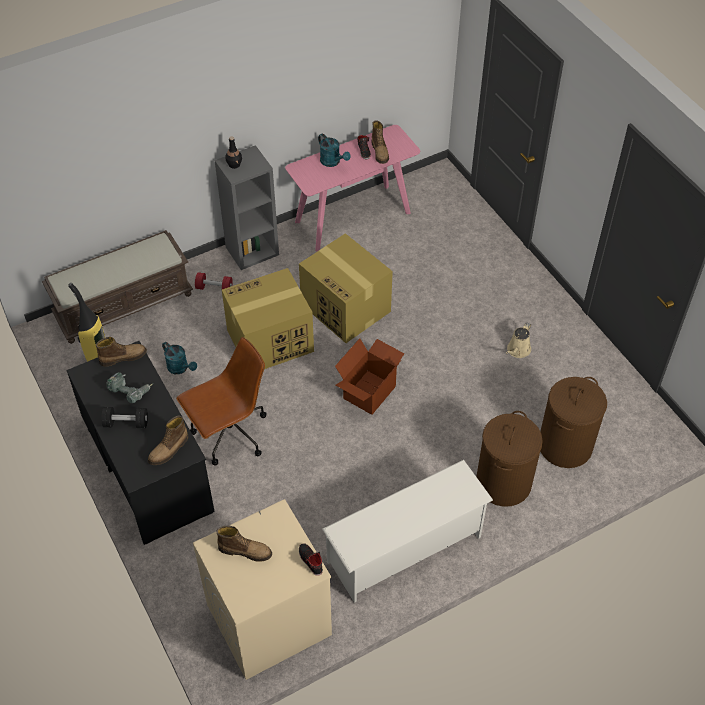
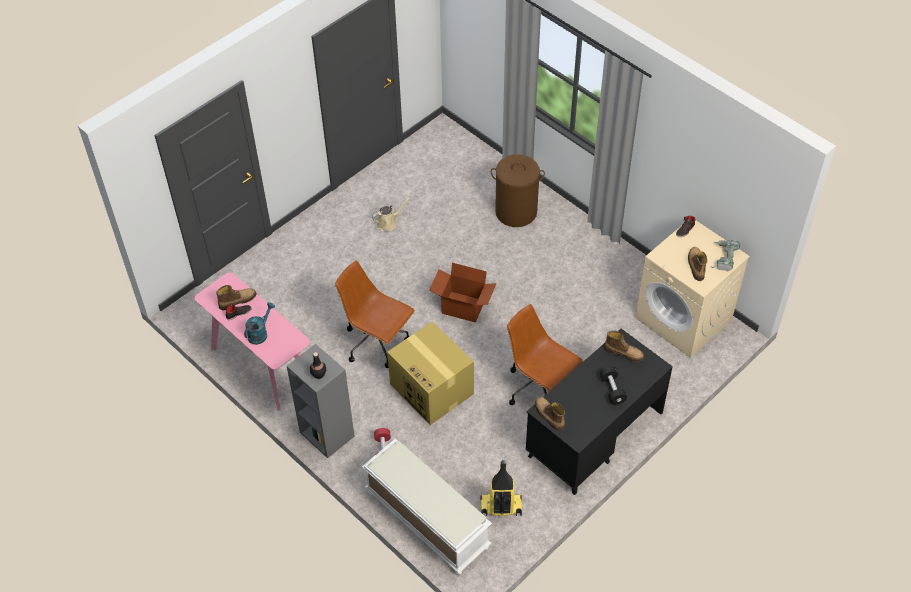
camera: 105 degrees left, 0 degrees up
brown bench [42,230,193,344] -> white bench [362,439,492,575]
power drill [107,372,153,403] -> power drill moved to [711,240,741,271]
turquoise watering can [162,342,197,374] -> none
cardboard box [299,233,393,343] -> brown office chair [335,261,415,368]
white shoe rack [322,460,493,603] -> none
beige watering can [506,323,531,358] -> beige watering can turned 45 degrees counterclockwise [372,197,411,231]
brown laundry basket [540,377,607,468] -> none

